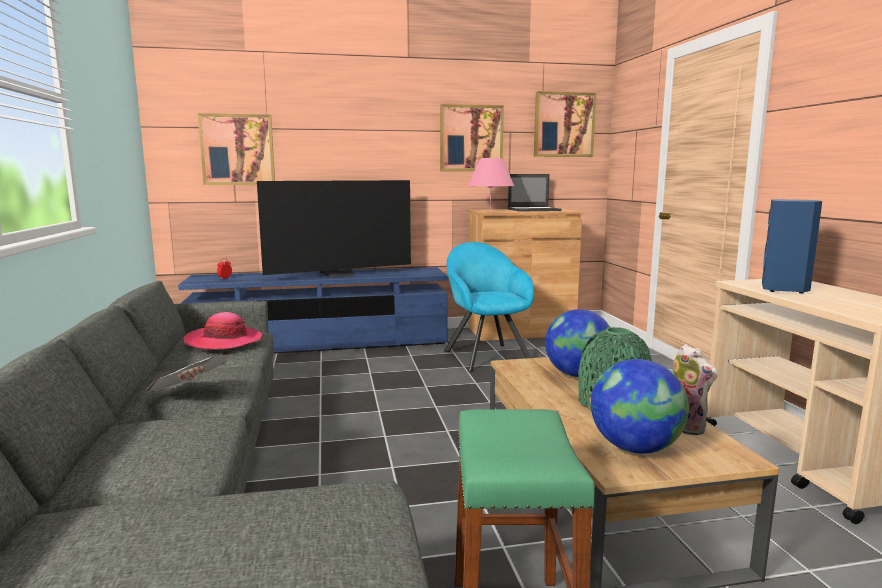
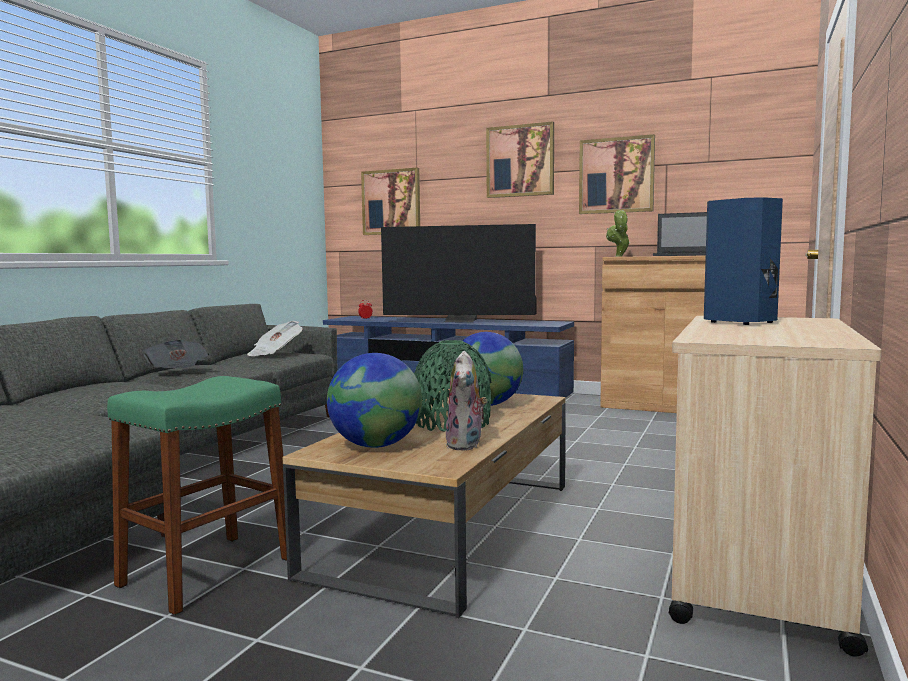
camera: 35 degrees right, 5 degrees down
hat [184,312,262,350] -> newspaper [247,321,303,356]
turquoise armchair [444,242,534,372] -> none
pink table lamp [468,158,514,212] -> potted plant [606,210,630,257]
picture [534,91,596,157] -> picture moved to [486,121,554,198]

